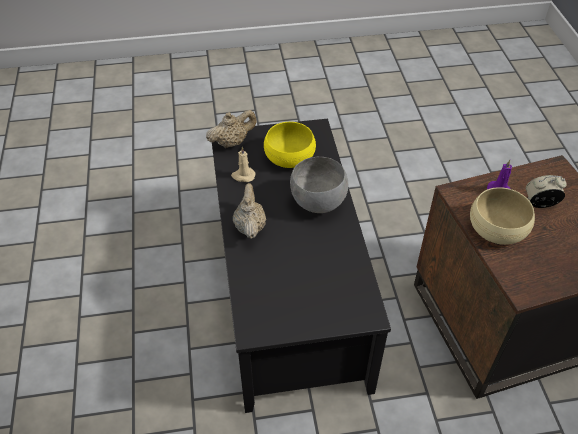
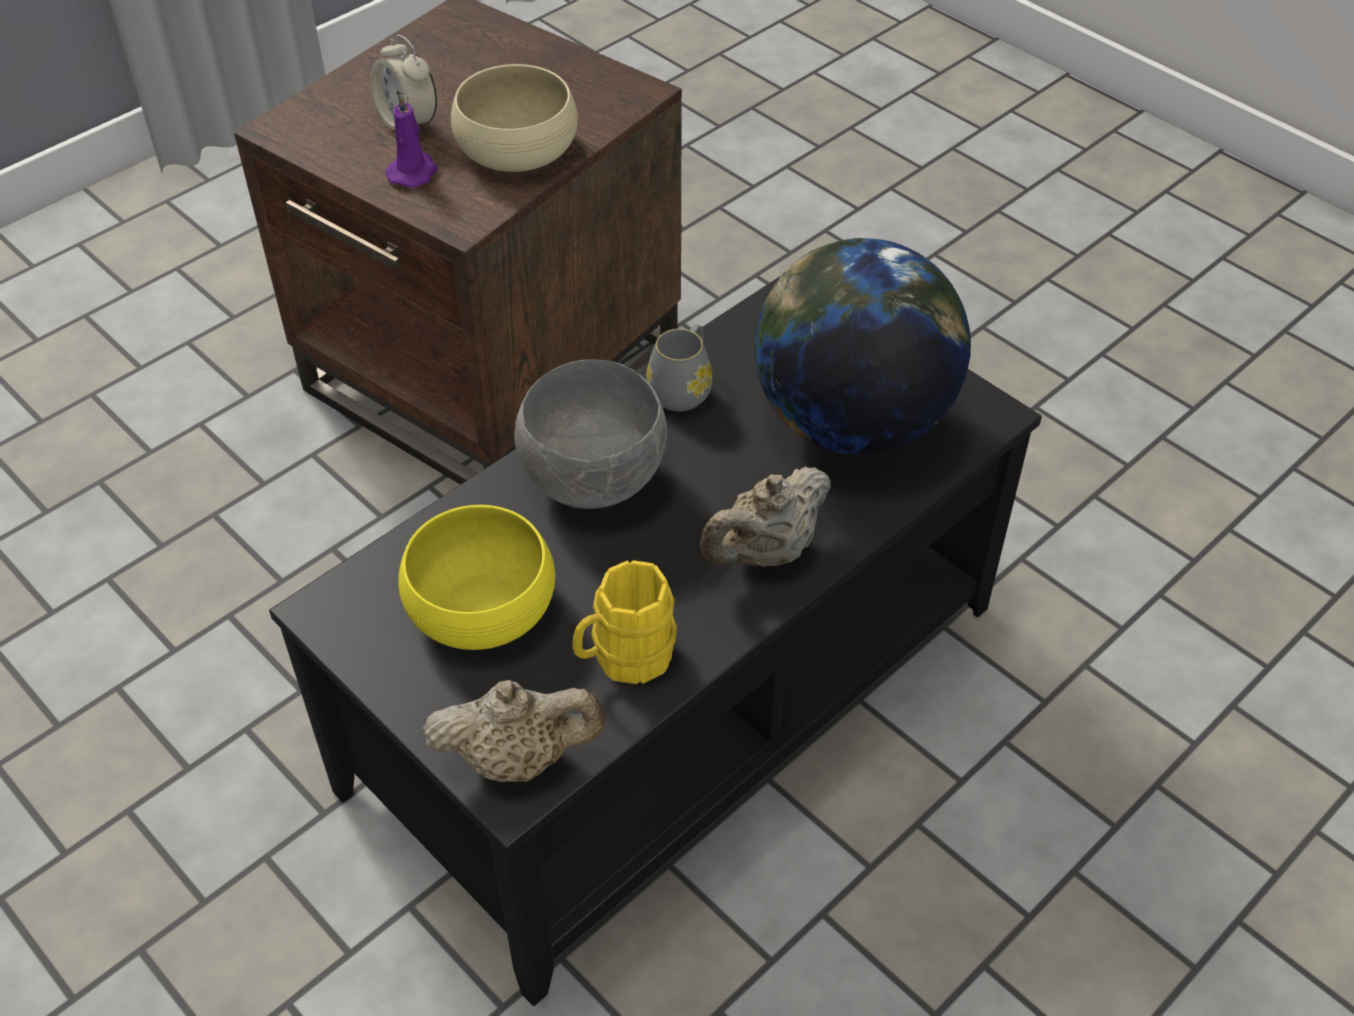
camera: 125 degrees left, 0 degrees up
beige teapot [206,110,257,148] -> beige teapot turned 150 degrees clockwise [422,680,606,782]
beige candle [231,147,256,182] -> yellow mug [572,560,677,684]
none -> grey mug [646,324,712,411]
none -> globe [755,238,971,455]

